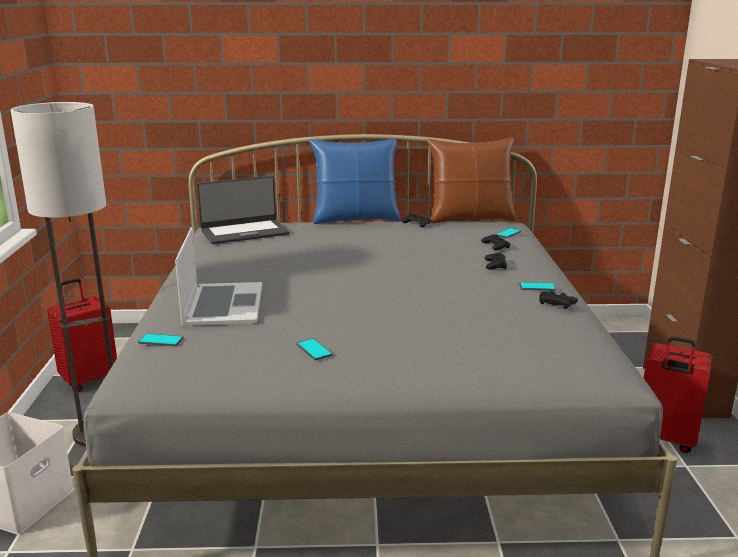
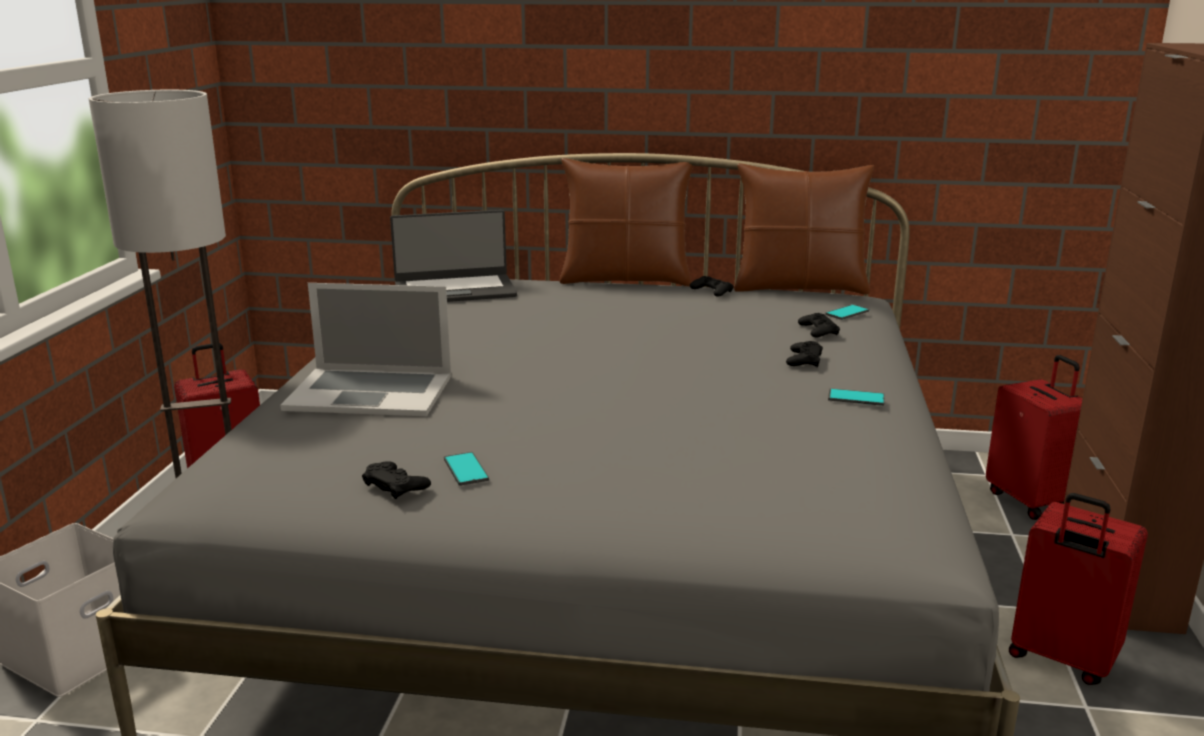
camera: 10 degrees right, 0 degrees up
phone [138,334,184,346] -> none
laptop [175,227,262,326] -> laptop turned 90 degrees clockwise [280,283,451,416]
blue pillow [309,139,401,224] -> brown pillow [560,158,693,286]
black game controller [539,291,578,309] -> black game controller moved to [362,461,431,499]
none -> red suitcase [986,355,1082,520]

